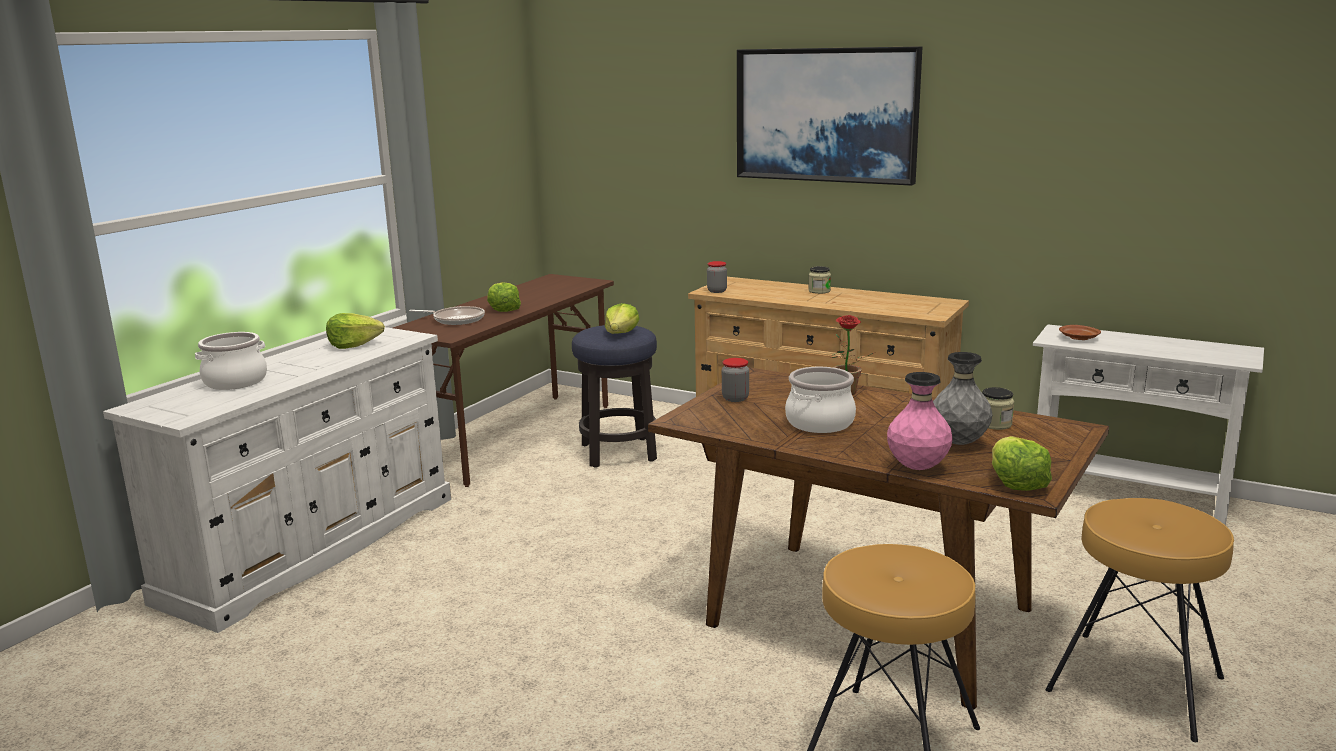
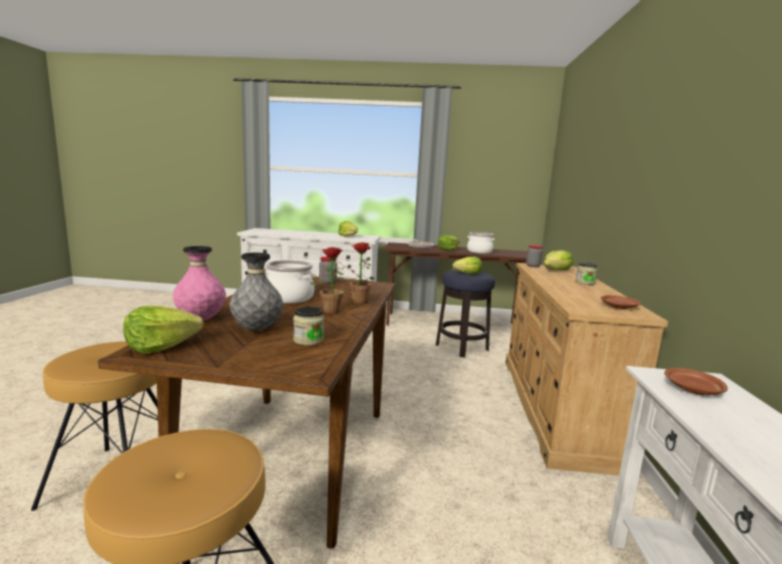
camera: 65 degrees right, 5 degrees down
cooking pot [195,332,267,390] -> cooking pot moved to [467,232,495,254]
picture [737,46,922,186] -> none
none -> potted plant [310,247,344,314]
none -> lettuce [544,250,573,271]
none -> brown plate [600,295,641,309]

